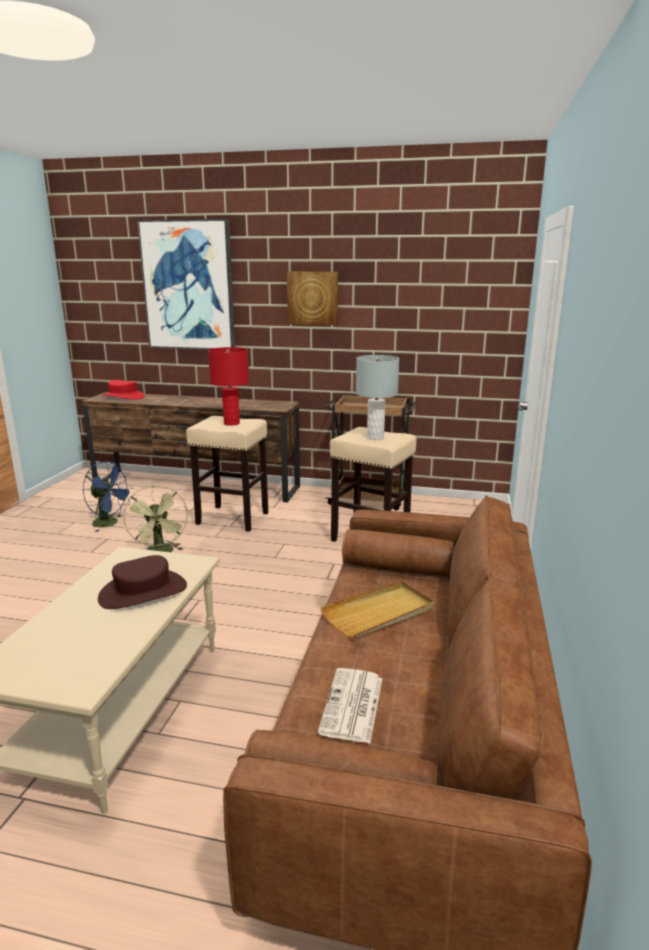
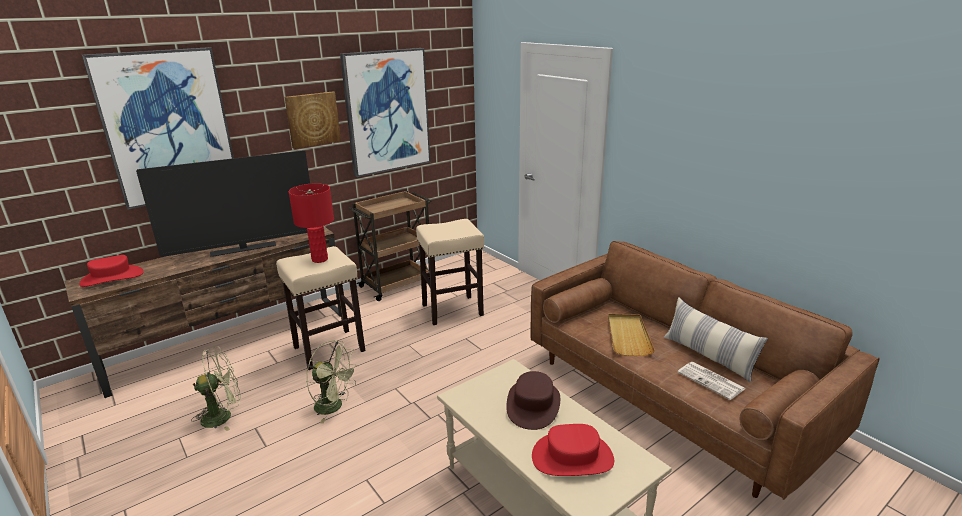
camera: 50 degrees left, 5 degrees up
blue fan [83,461,133,532] -> green fan [191,346,241,431]
grey table lamp [356,355,399,440] -> none
none -> television [136,150,310,257]
none -> picture [340,48,431,177]
none -> red hat [532,424,614,476]
none -> pillow [664,297,768,382]

